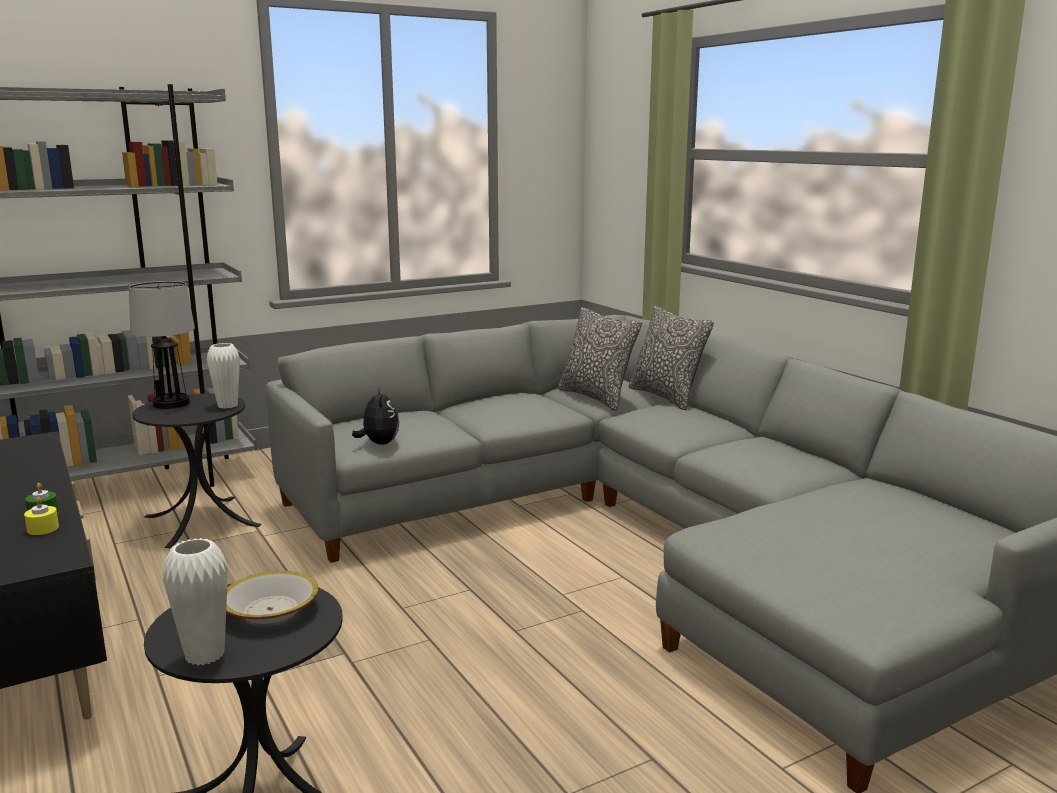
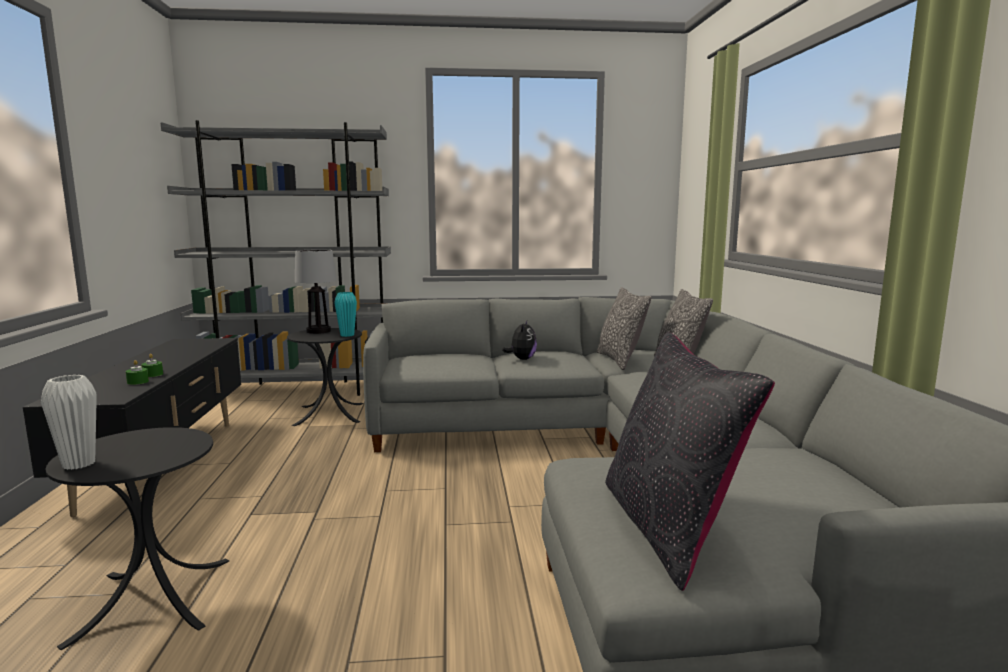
camera: 25 degrees right, 5 degrees down
yellow candle [24,497,59,535] -> green candle [126,360,149,385]
white vase [207,343,240,409] -> turquoise vase [334,292,357,337]
bowl [226,571,319,624] -> none
plush toy [352,388,399,445] -> plush toy moved to [502,321,537,360]
none -> black pillow [605,332,775,591]

